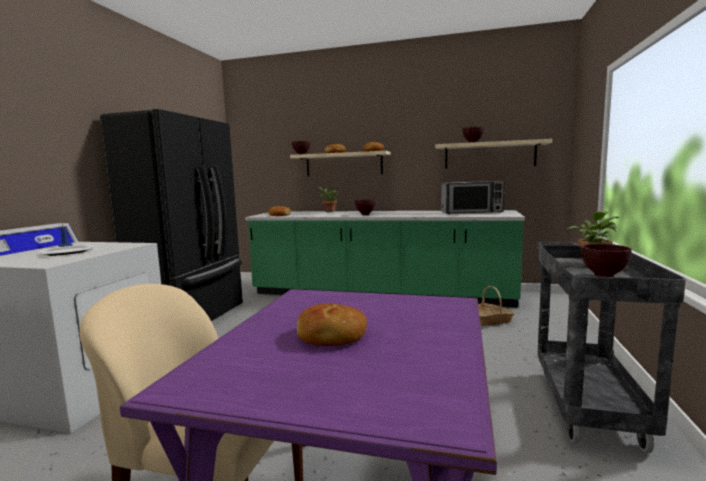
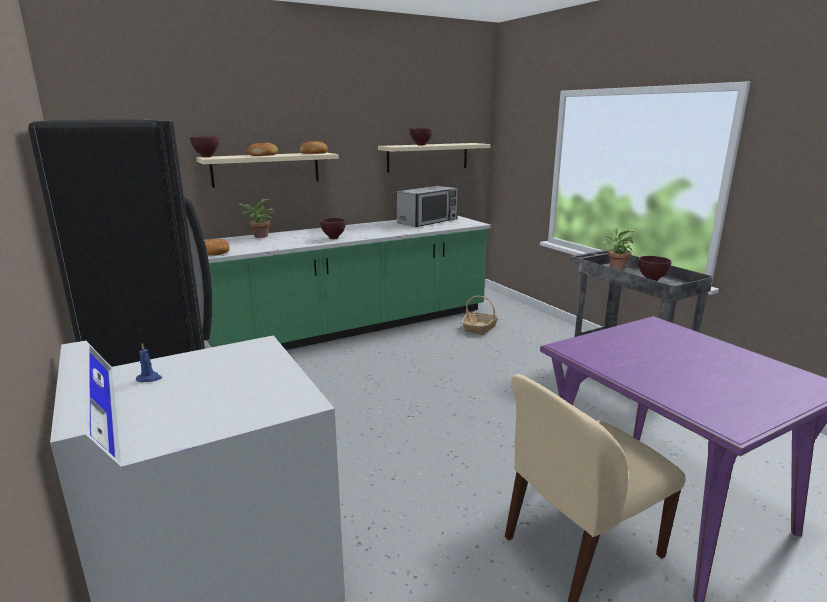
camera: 45 degrees left, 10 degrees up
plate [38,245,94,256] -> none
bread [297,303,367,346] -> none

